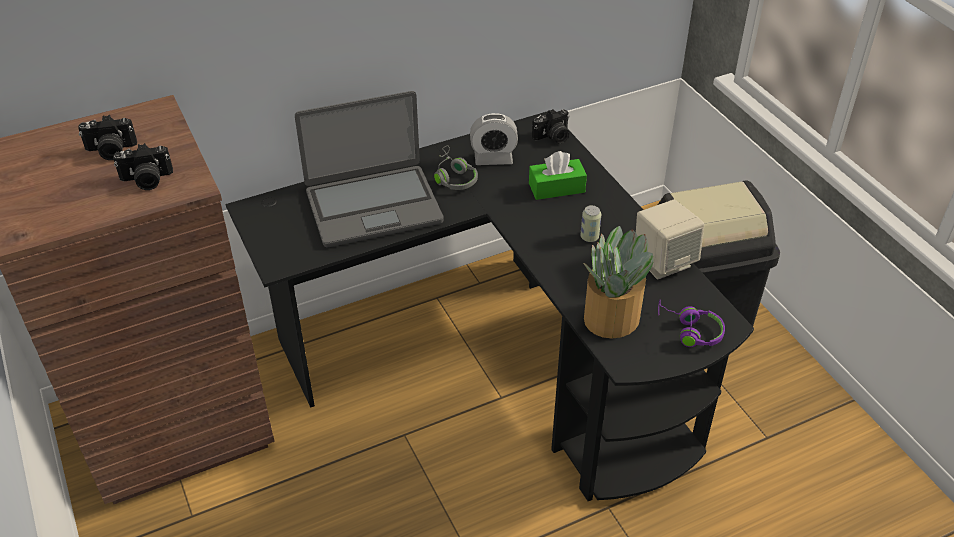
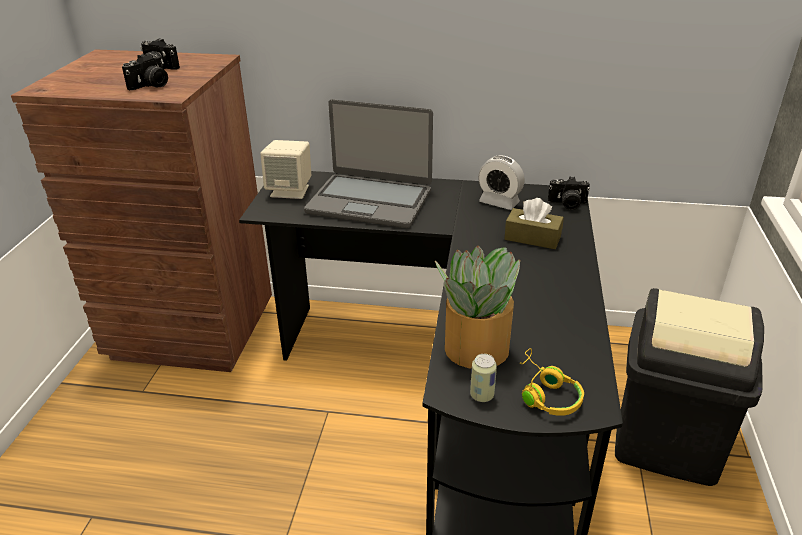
camera: 35 degrees right, 10 degrees down
camera [113,143,173,190] -> camera turned 75 degrees counterclockwise [122,54,168,90]
grey headphones [434,145,478,190] -> none
green tissue box [529,151,587,200] -> brown tissue box [505,198,564,249]
can [581,205,601,242] -> can moved to [470,354,497,402]
beige speaker [636,200,705,279] -> beige speaker moved to [260,140,311,199]
purple headphones [658,300,725,347] -> yellow headphones [519,348,584,416]

